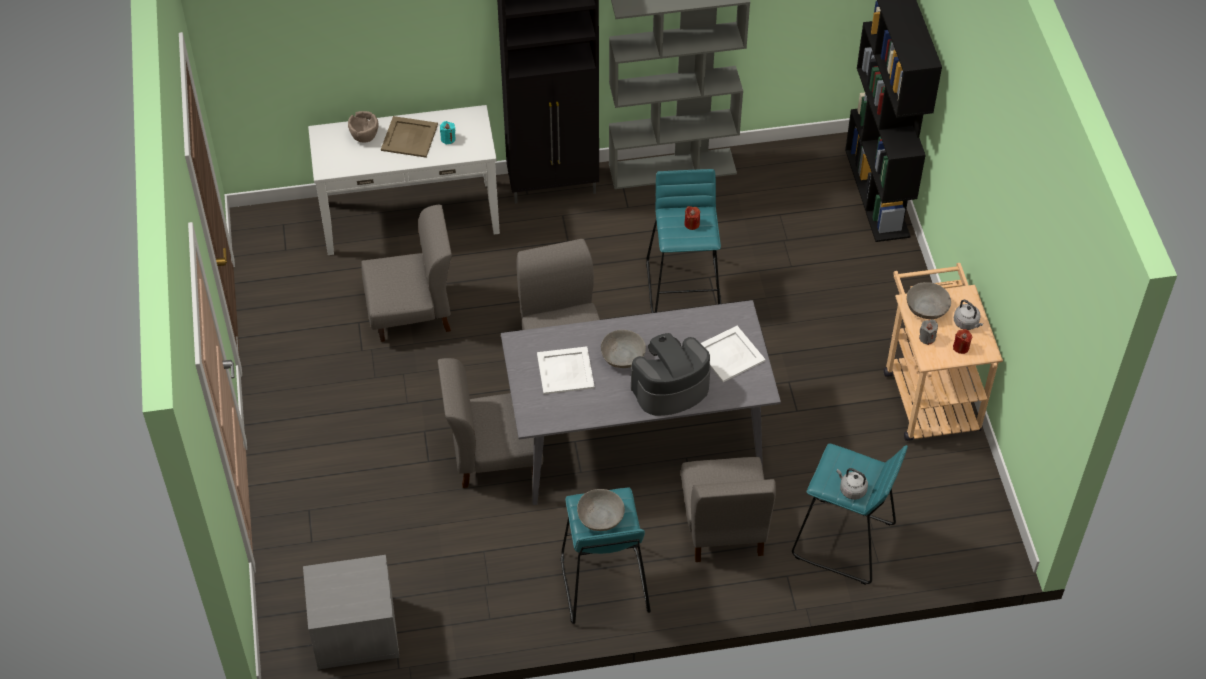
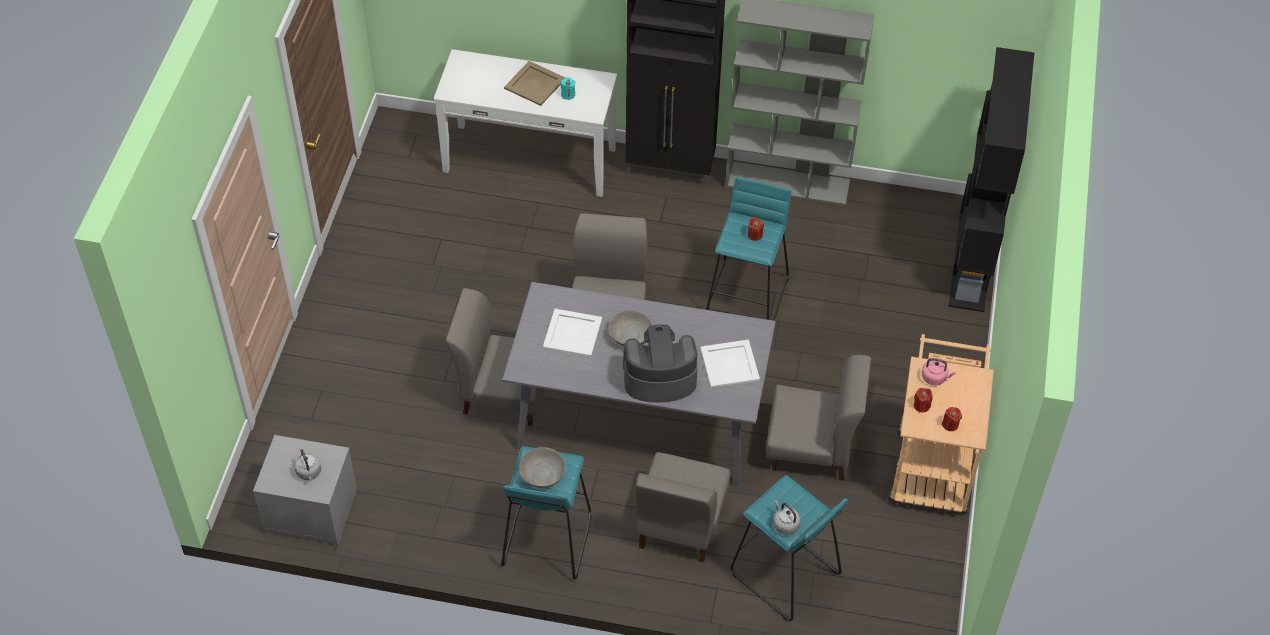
camera: 20 degrees right, 0 degrees up
brown bowl [348,111,379,143] -> none
grey chair [361,204,452,342] -> grey chair moved to [766,355,871,481]
grey bowl [907,282,951,319] -> pink kettle [922,358,956,385]
grey candle [919,319,938,345] -> red candle [914,388,933,413]
grey kettle [954,300,983,330] -> grey kettle moved to [294,449,321,480]

